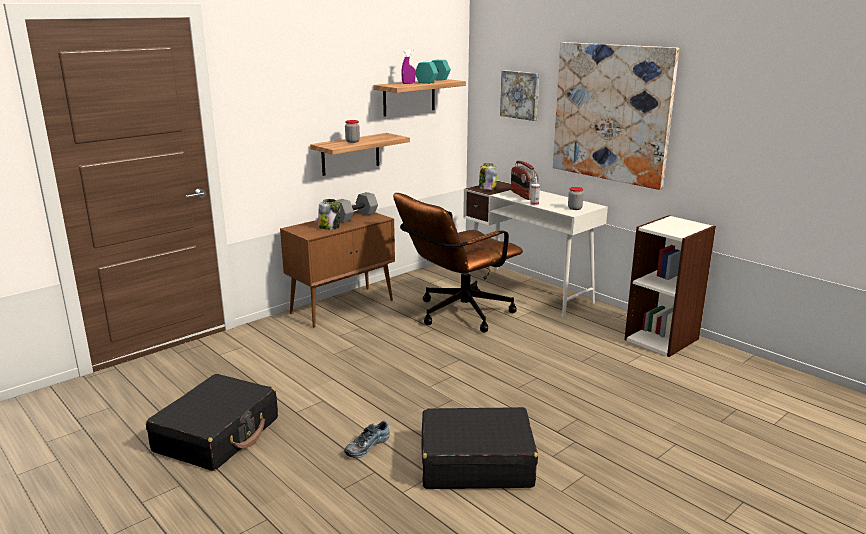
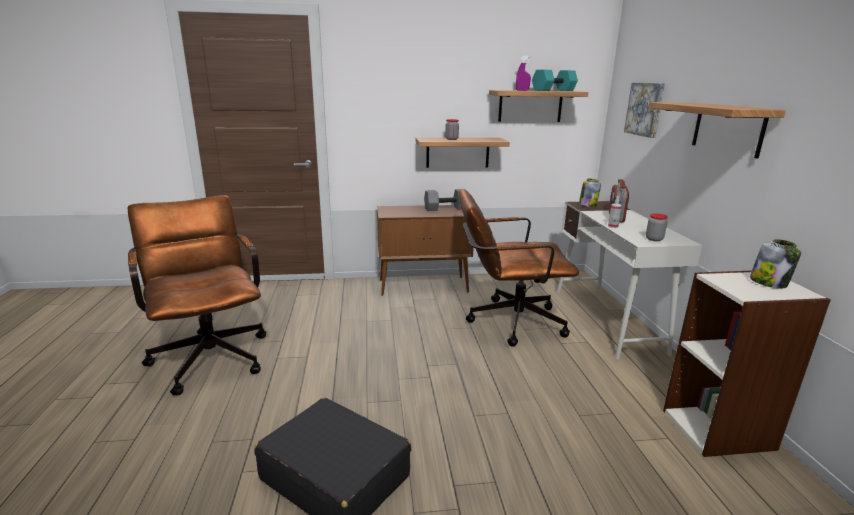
camera: 35 degrees right, 0 degrees up
black suitcase [146,374,278,471] -> brown office chair [128,195,266,396]
jar [318,199,340,230] -> jar moved to [750,239,801,288]
shoe [344,421,390,458] -> none
picture [553,42,679,190] -> shelf [649,102,786,158]

